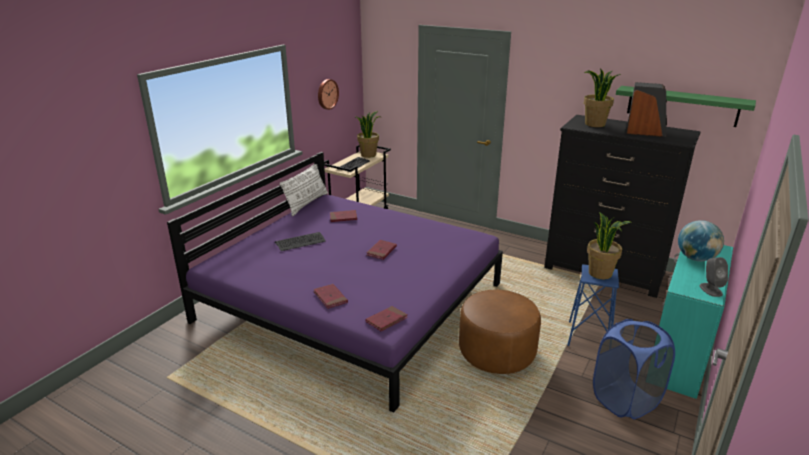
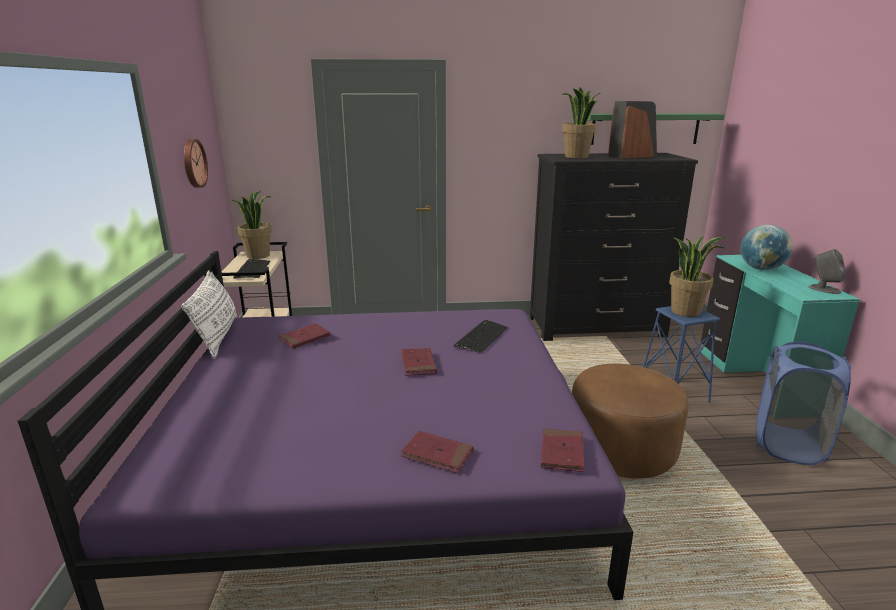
camera: 35 degrees left, 5 degrees down
keyboard [275,232,326,251] -> keyboard moved to [454,320,508,353]

